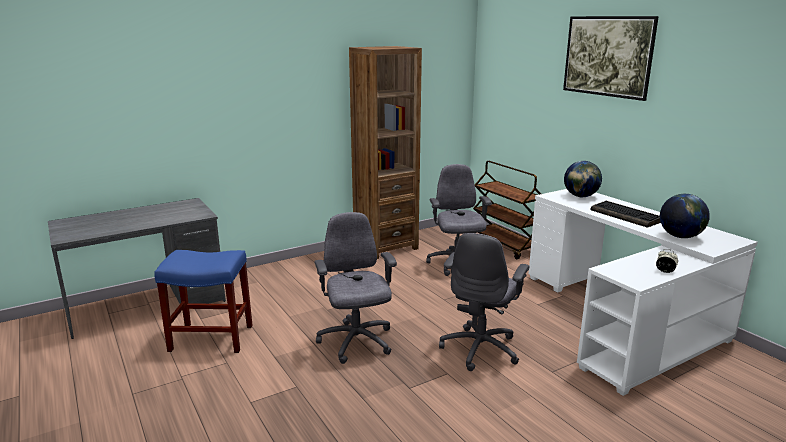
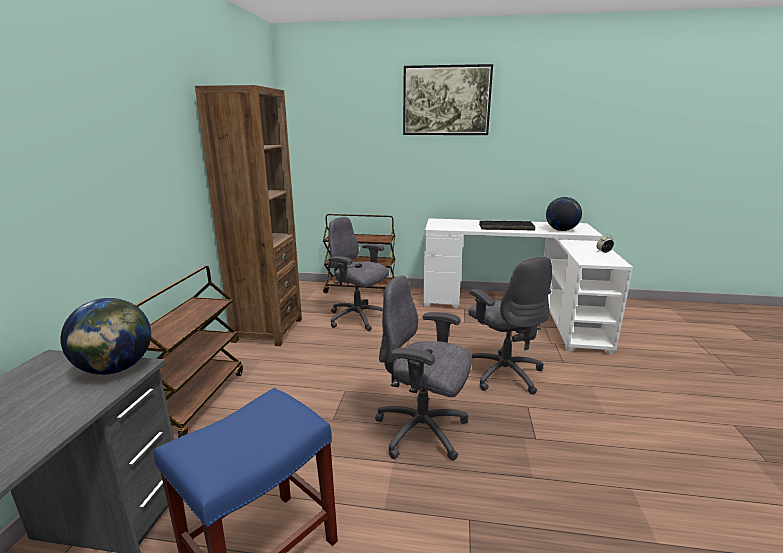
camera: 50 degrees left, 0 degrees up
globe [564,161,602,197] -> globe moved to [61,298,151,375]
none -> brown cart [135,266,243,438]

